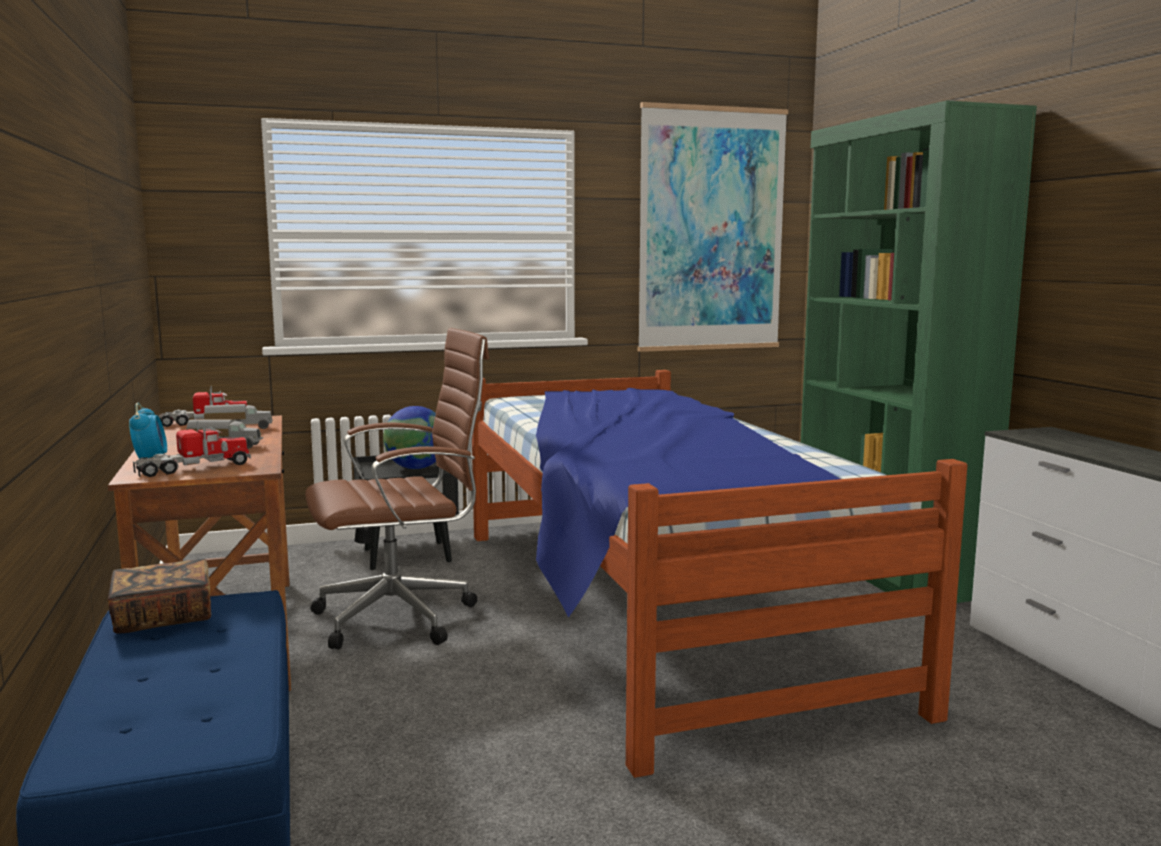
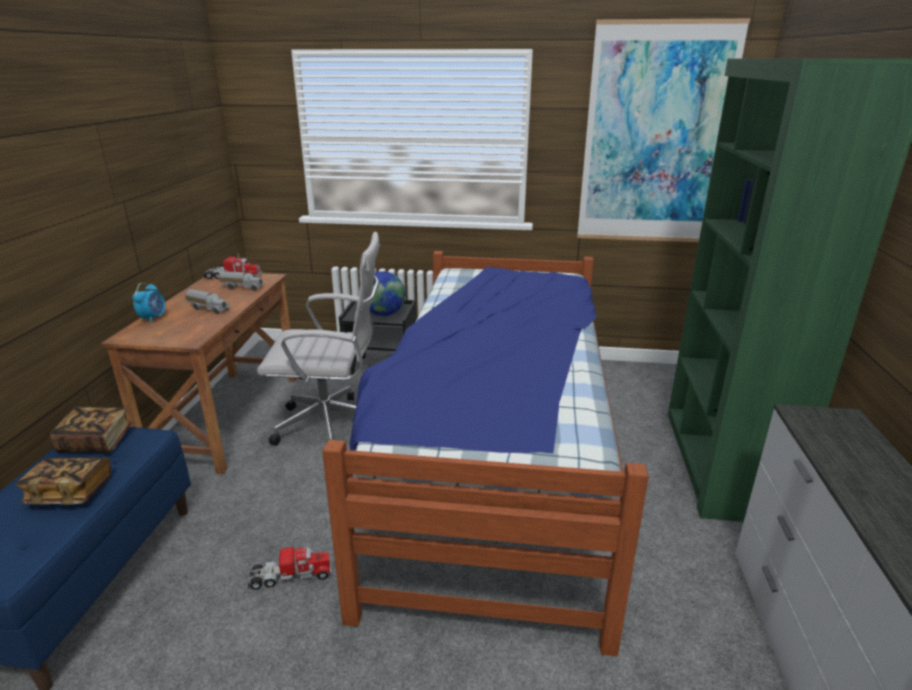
camera: 25 degrees right, 15 degrees up
toy truck [133,421,251,478] -> toy truck moved to [248,542,331,590]
brown office chair [305,328,489,650] -> white office chair [257,232,380,446]
none -> book [16,457,111,505]

